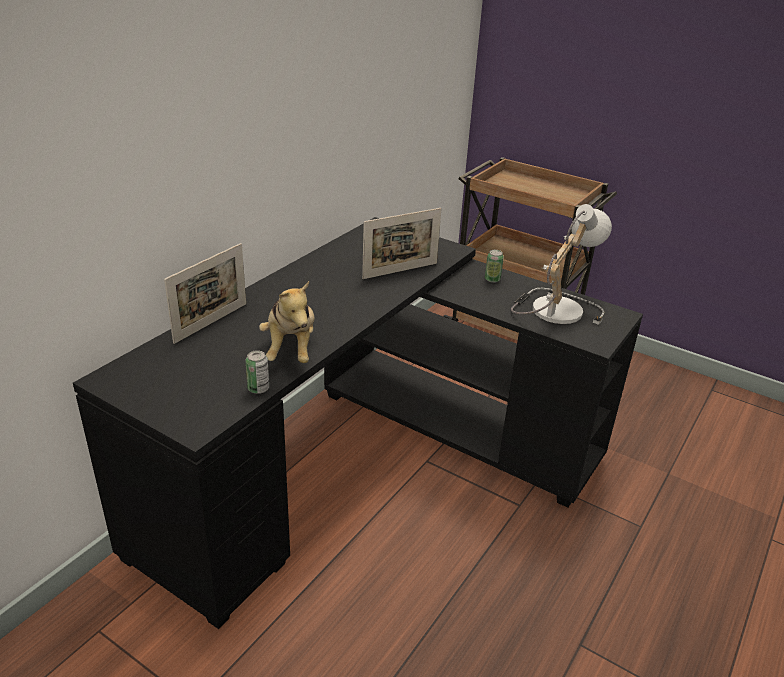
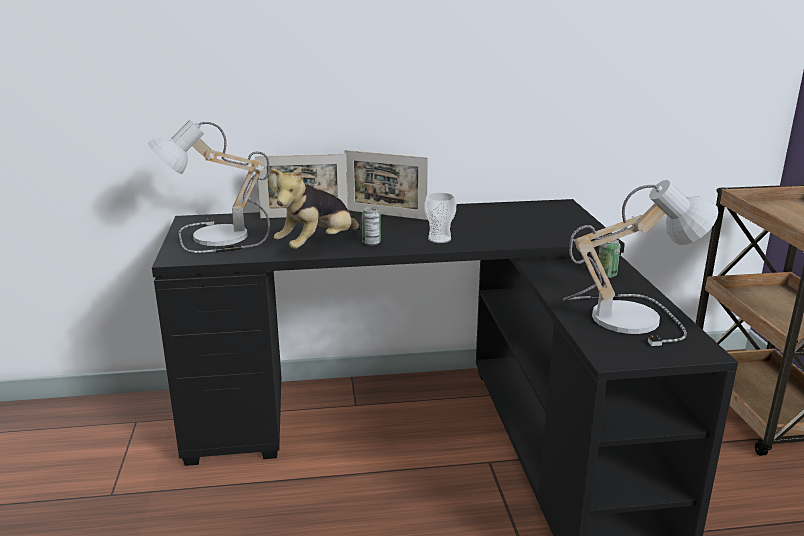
camera: 50 degrees right, 10 degrees down
can [245,350,269,394] -> can moved to [362,207,381,245]
picture frame [362,208,442,279] -> picture frame moved to [344,150,428,220]
none -> table lamp [148,120,270,253]
none -> cup [424,193,456,243]

